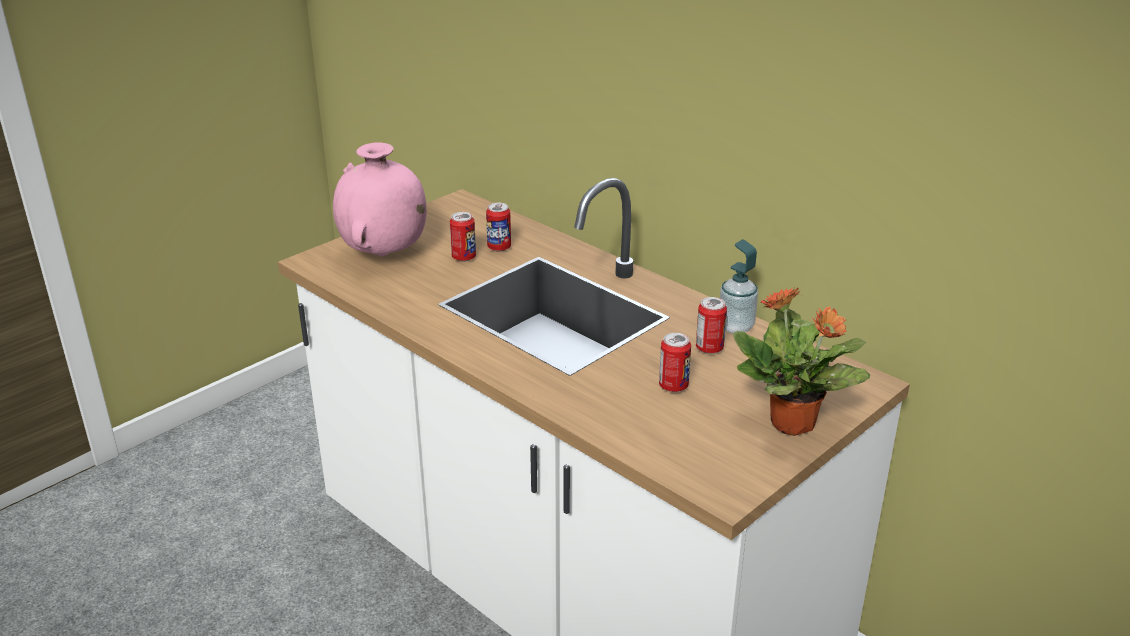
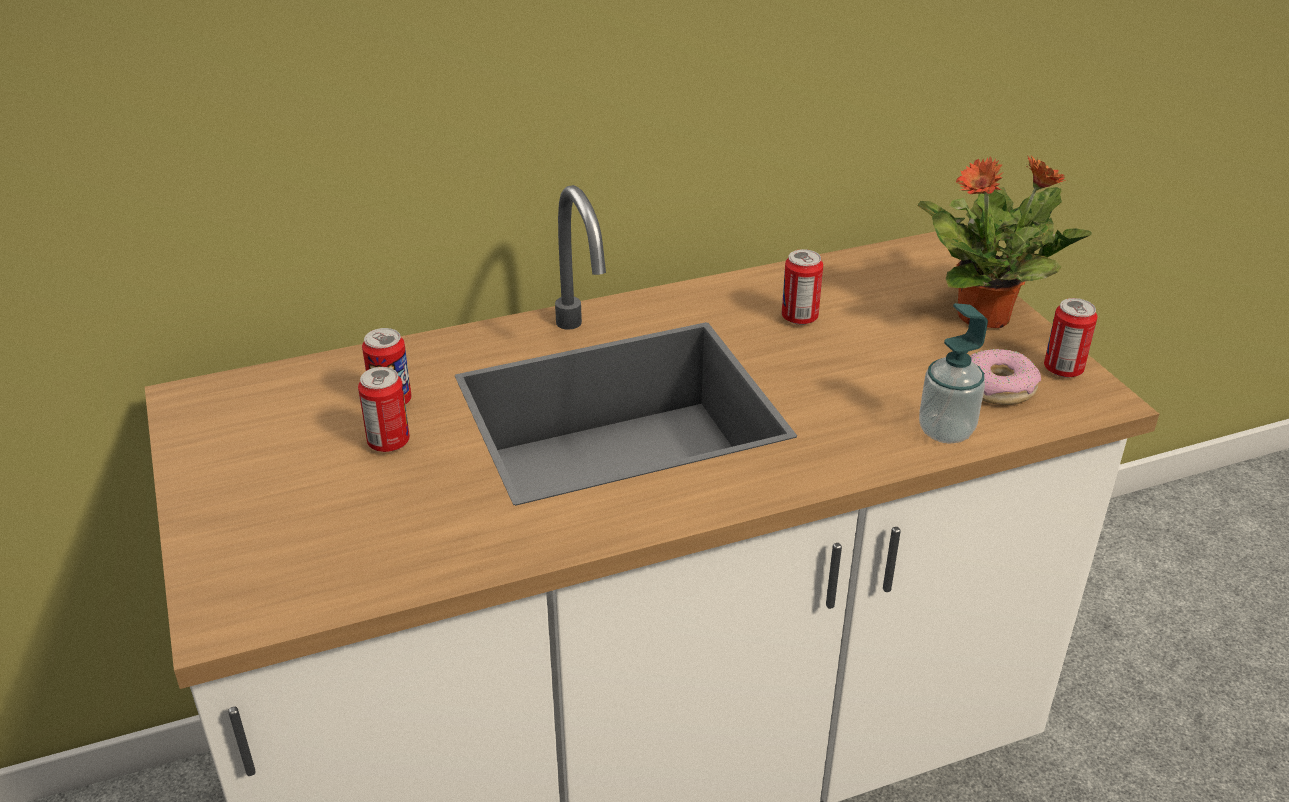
camera: 65 degrees left, 5 degrees up
pink vase [333,142,427,256] -> none
can [659,333,691,392] -> can moved to [1044,298,1097,378]
soap dispenser [720,240,758,333] -> soap dispenser moved to [919,303,988,444]
none -> donut [970,349,1041,405]

